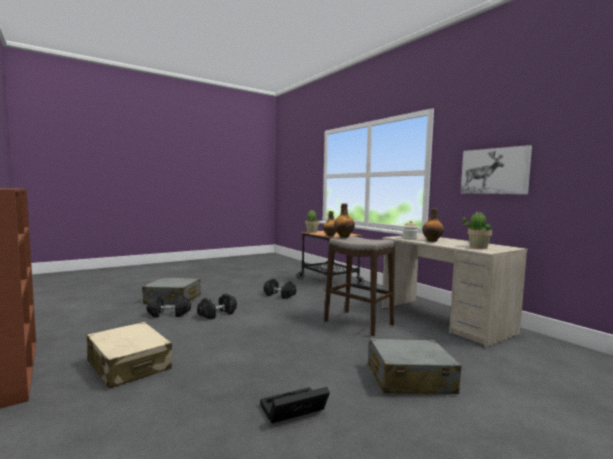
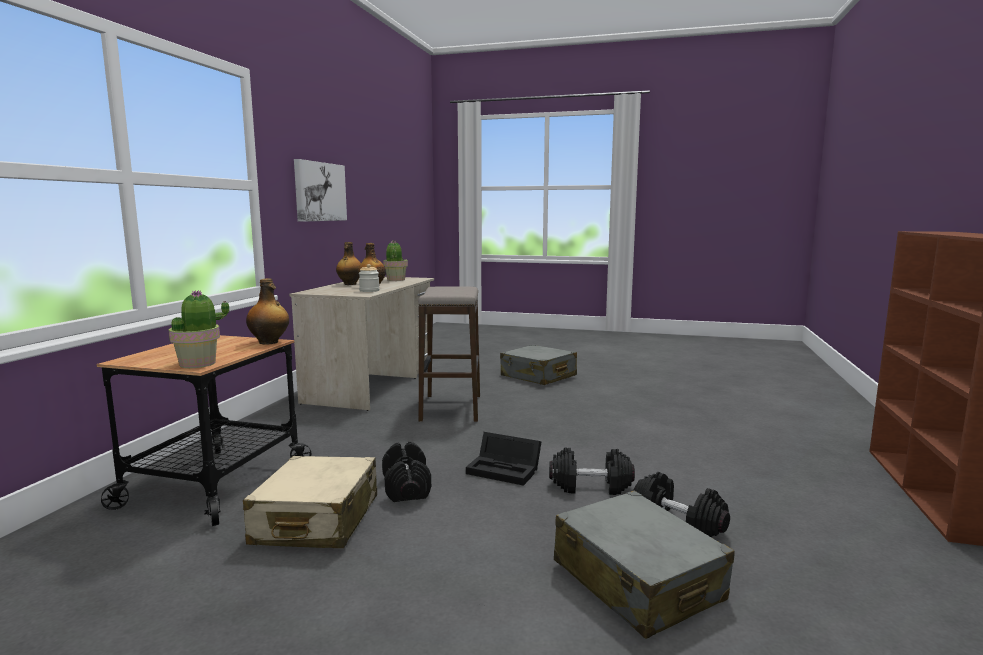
camera: 130 degrees left, 5 degrees up
beige suitcase [87,322,172,389] -> beige suitcase moved to [243,456,377,548]
black storage box [260,387,330,424] -> black storage box moved to [466,432,541,486]
bottle [334,203,355,238] -> bottle moved to [336,242,361,285]

